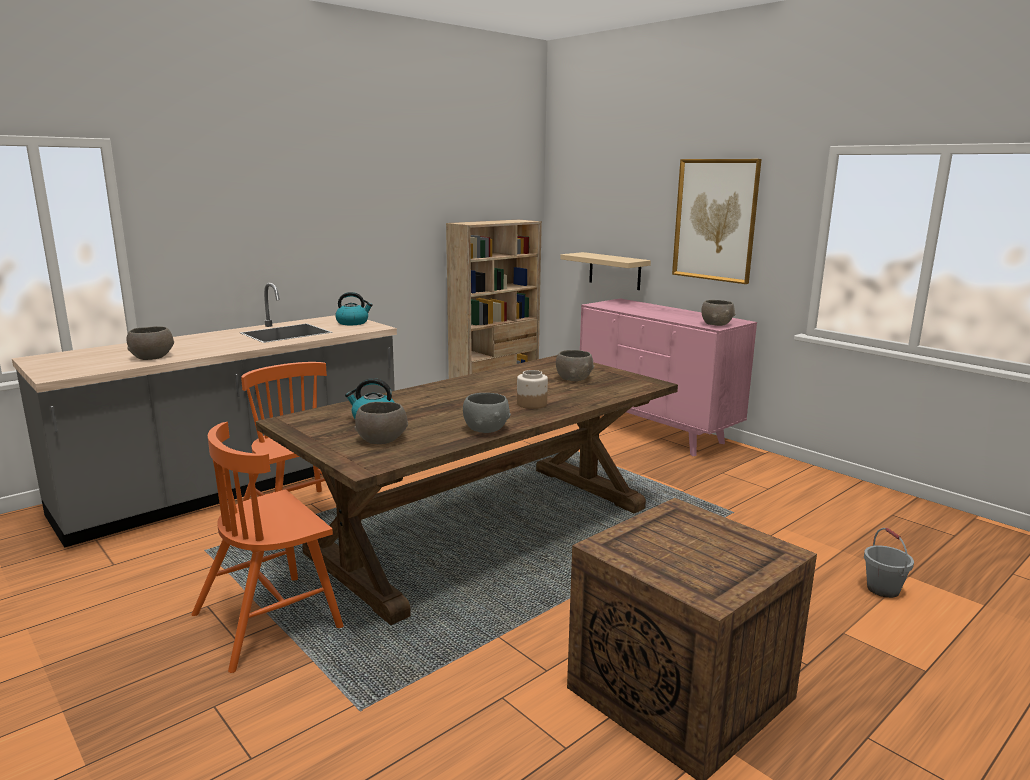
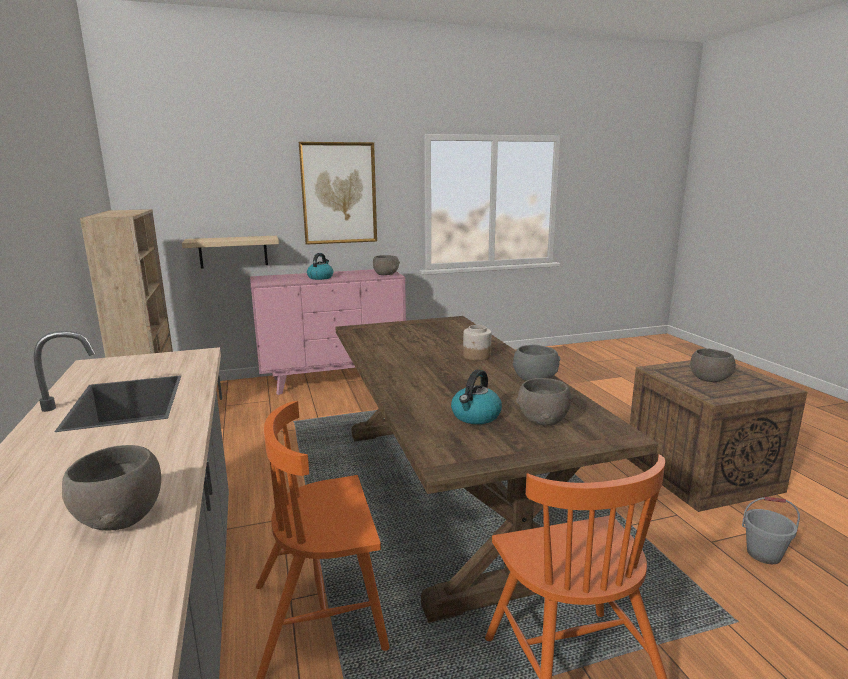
camera: 65 degrees left, 0 degrees up
kettle [335,292,373,325] -> kettle moved to [307,253,333,280]
grey bowl [556,350,594,381] -> grey bowl moved to [689,348,736,382]
grey bucket [864,528,914,598] -> grey bucket moved to [742,497,800,564]

